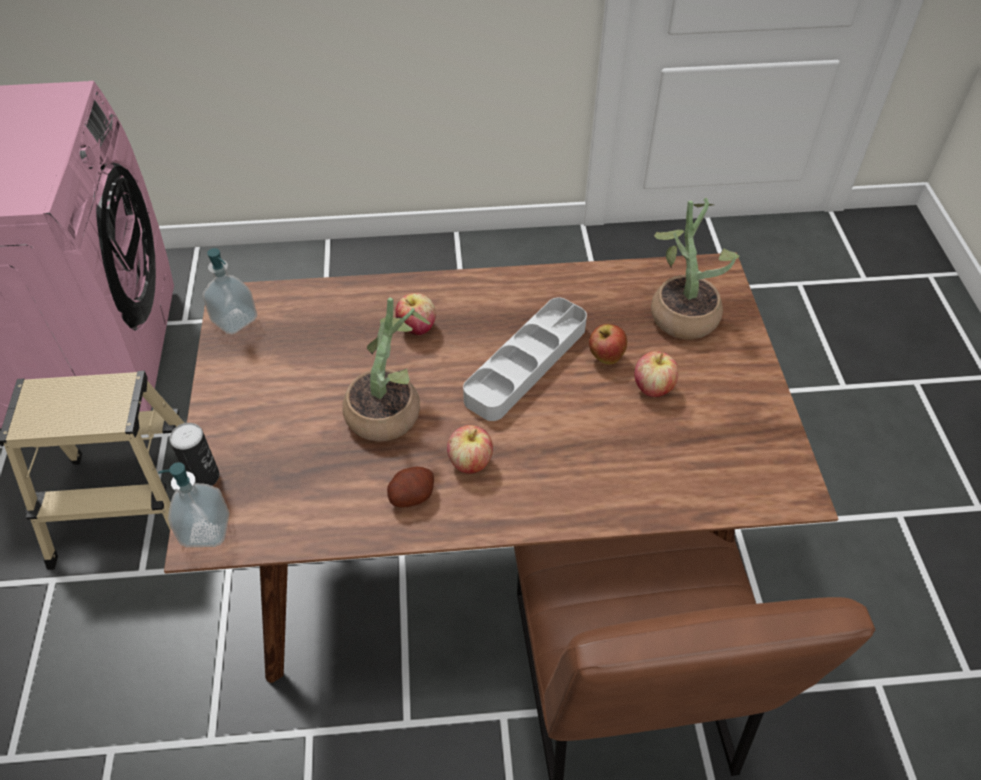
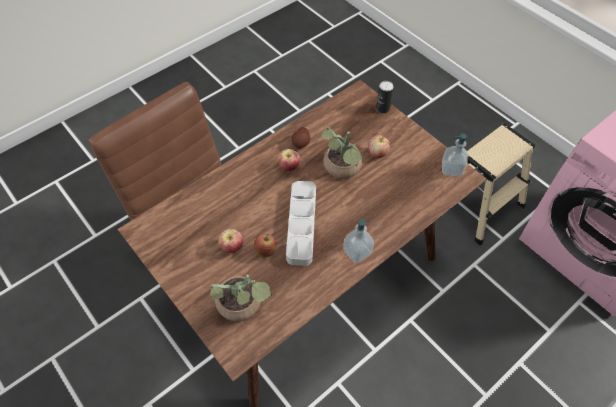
camera: 145 degrees right, 5 degrees up
soap dispenser [158,462,229,547] -> soap dispenser moved to [343,219,374,263]
apple [395,293,436,335] -> apple moved to [368,135,390,158]

